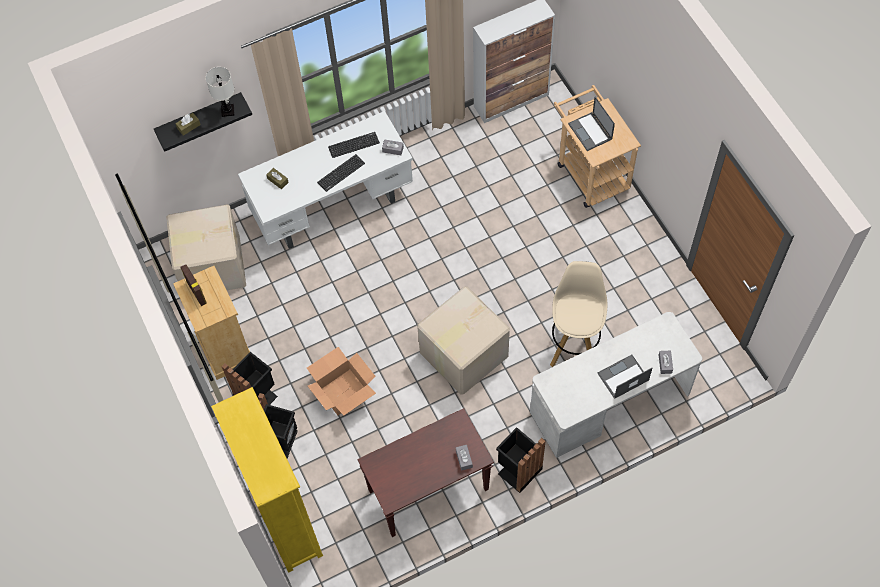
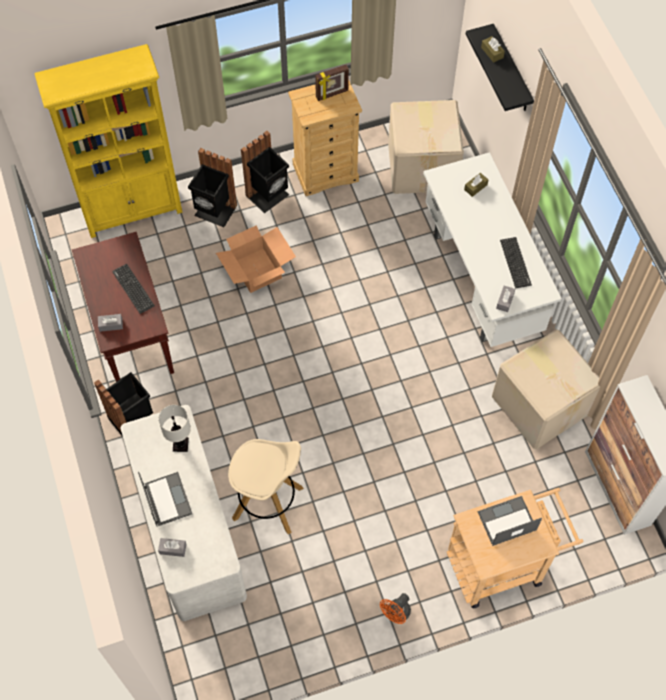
camera: 95 degrees right, 0 degrees up
white table lamp [206,67,235,117] -> white table lamp moved to [158,405,191,452]
keyboard [317,154,365,192] -> keyboard moved to [112,264,155,314]
cardboard box [417,287,510,395] -> cardboard box moved to [492,330,600,449]
none -> orange fan [380,593,411,624]

